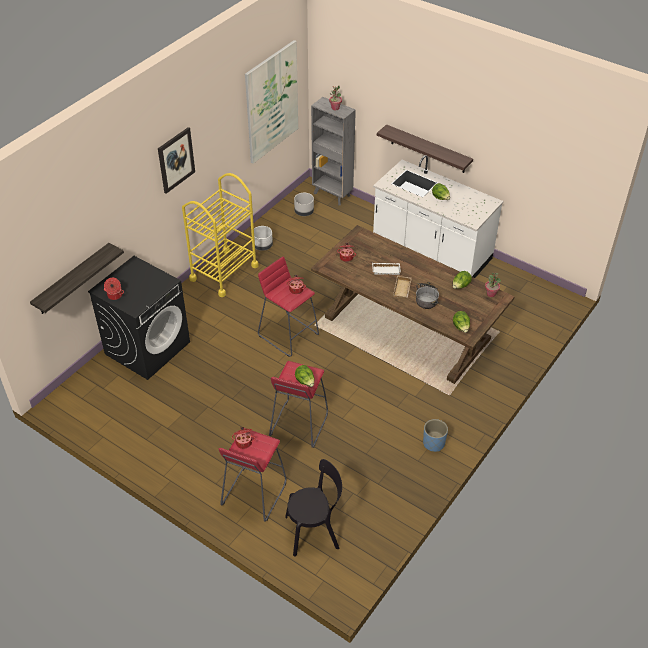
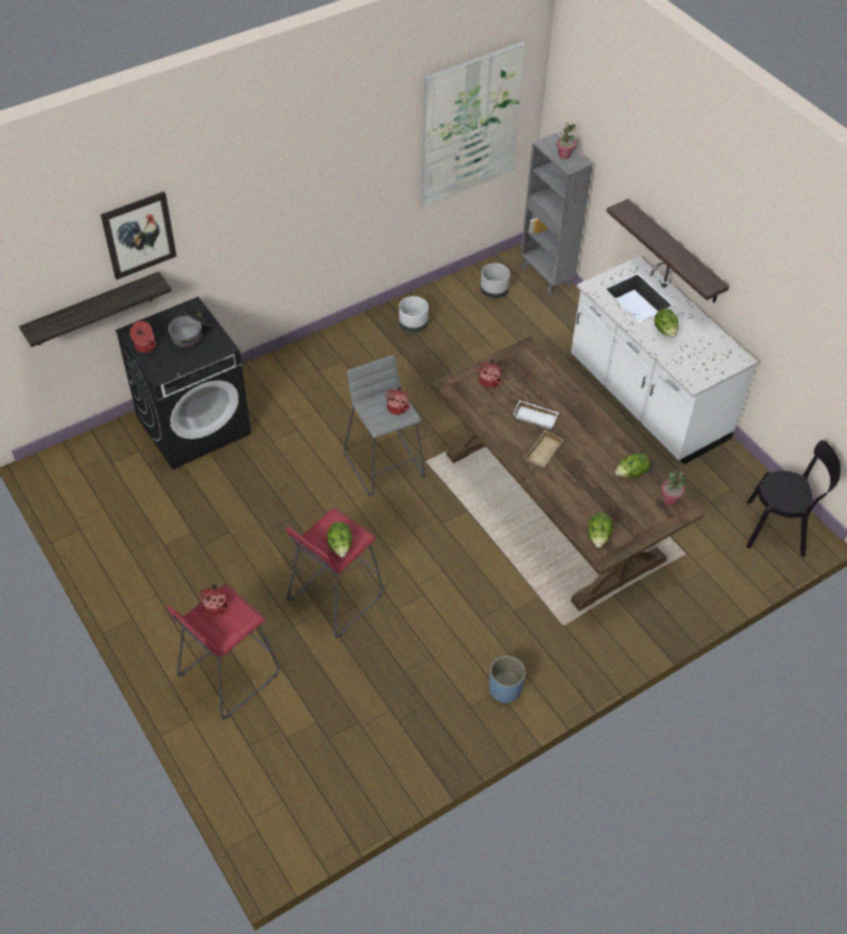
camera: 20 degrees right, 5 degrees up
picture [158,127,195,194] -> picture moved to [101,191,177,280]
yellow cart [182,173,259,297] -> none
red stool [258,256,319,357] -> grey stool [343,355,425,496]
black chair [285,459,342,557] -> black chair moved to [746,440,841,557]
cooking pot [416,282,439,309] -> cooking pot moved to [168,310,212,349]

